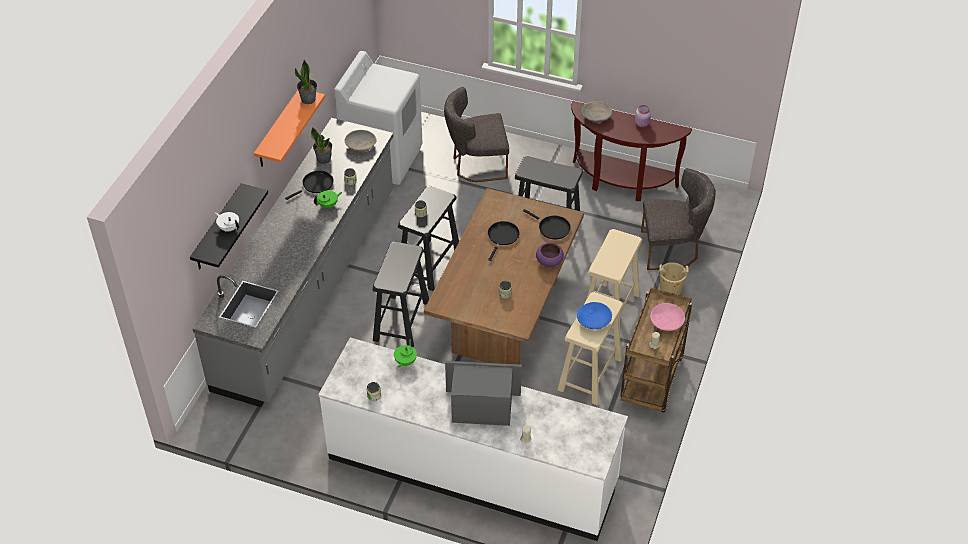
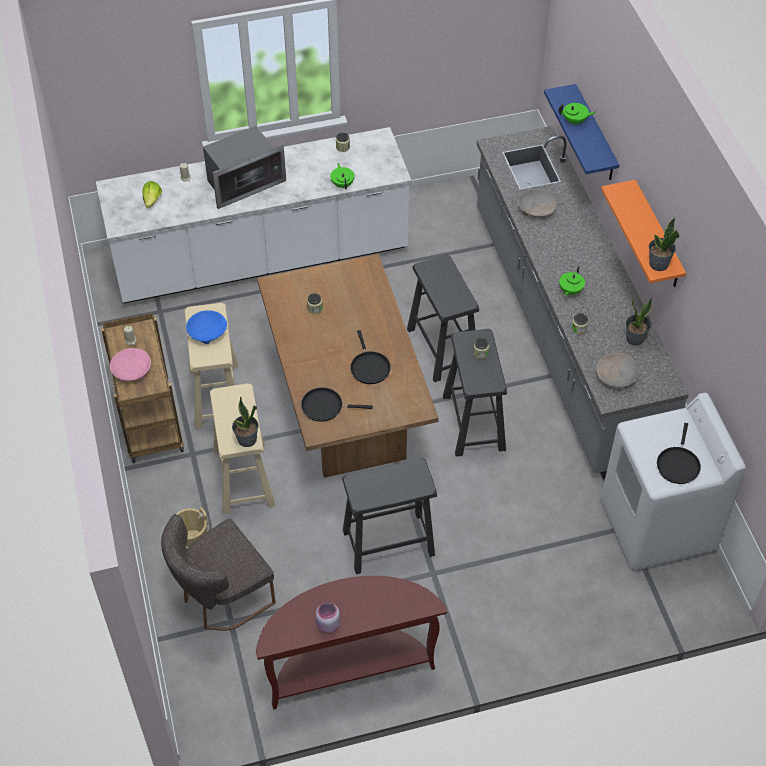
camera: 145 degrees right, 5 degrees up
black shelf [190,183,268,270] -> blue shelf [544,84,619,180]
white teapot [215,212,239,231] -> green teapot [559,103,596,126]
black frying pan [285,171,334,200] -> black frying pan moved to [657,423,701,484]
grey chair [444,87,509,182] -> none
purple bowl [536,243,564,268] -> none
beige bowl [582,101,612,124] -> beige bowl moved to [518,189,557,219]
none -> lettuce [143,181,162,208]
none -> potted plant [232,397,258,447]

